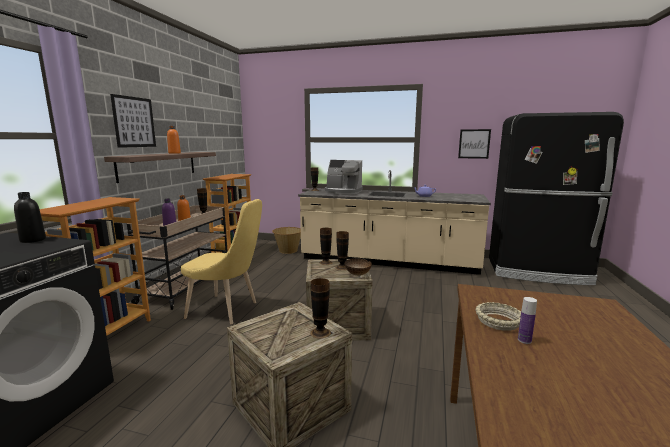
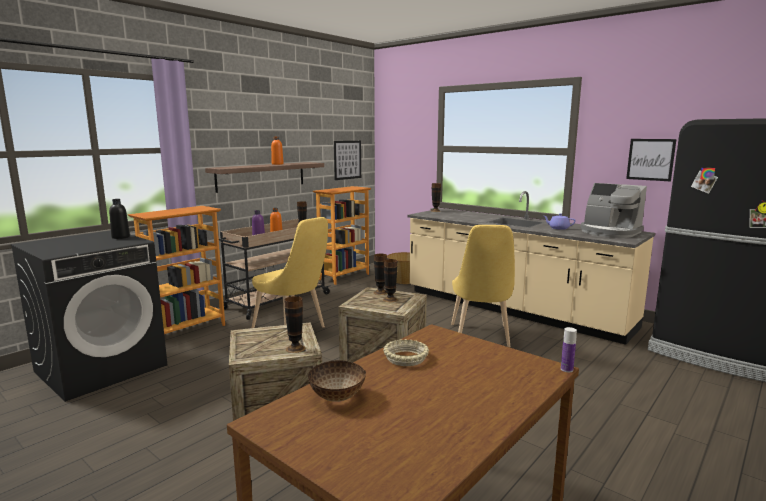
camera: 25 degrees right, 0 degrees up
picture [110,94,156,148] -> picture moved to [334,141,361,180]
coffee machine [325,160,363,195] -> coffee machine moved to [581,183,647,238]
bowl [345,258,372,276] -> bowl moved to [308,360,366,402]
bottle [518,297,537,344] -> bottle moved to [561,327,577,372]
none -> yellow chair [451,225,515,347]

